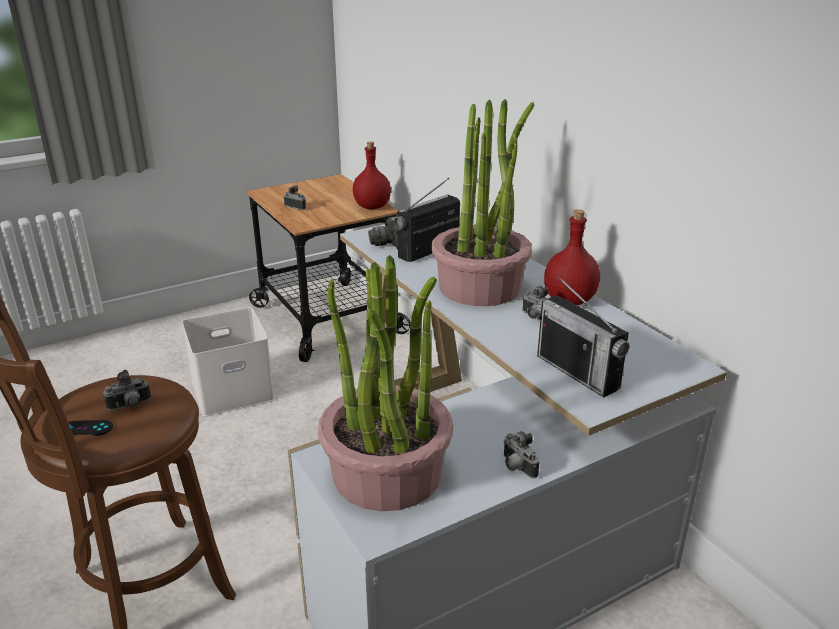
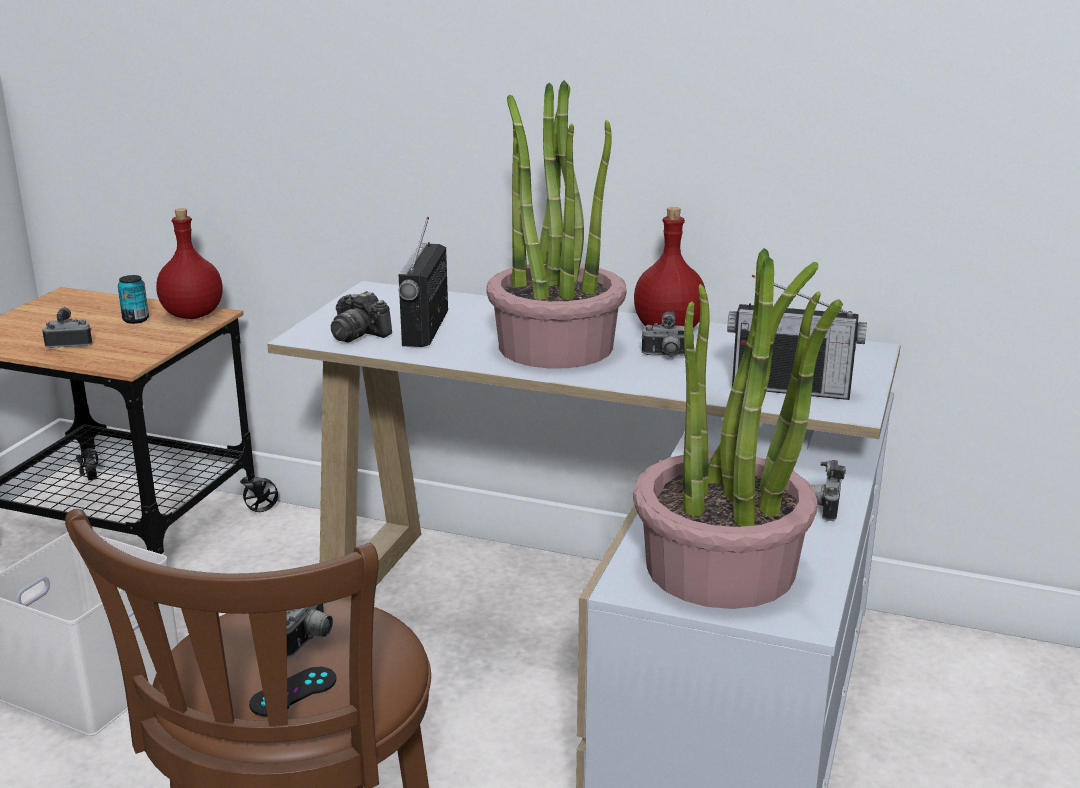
camera: 40 degrees left, 5 degrees down
camera [503,431,540,478] -> camera turned 90 degrees clockwise [811,460,846,521]
none -> can [118,275,149,324]

